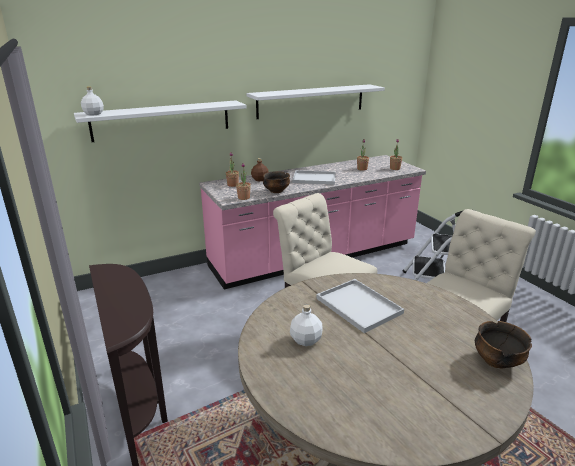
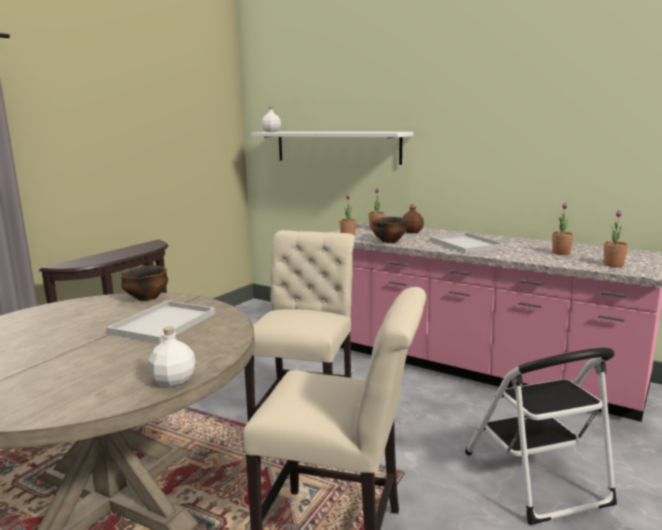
camera: 60 degrees right, 10 degrees down
white shelf [246,84,385,119] -> none
white bottle [290,304,323,346] -> white bottle moved to [148,327,196,387]
bowl [475,321,532,368] -> bowl moved to [120,265,168,301]

